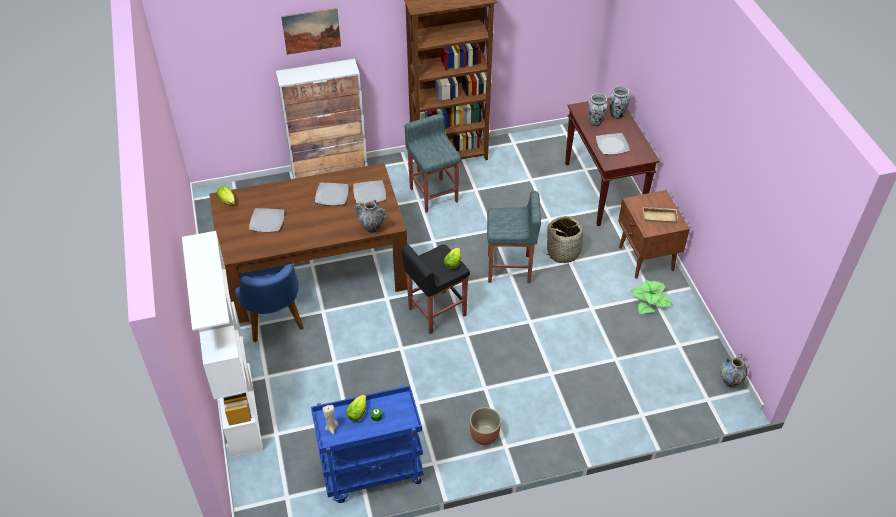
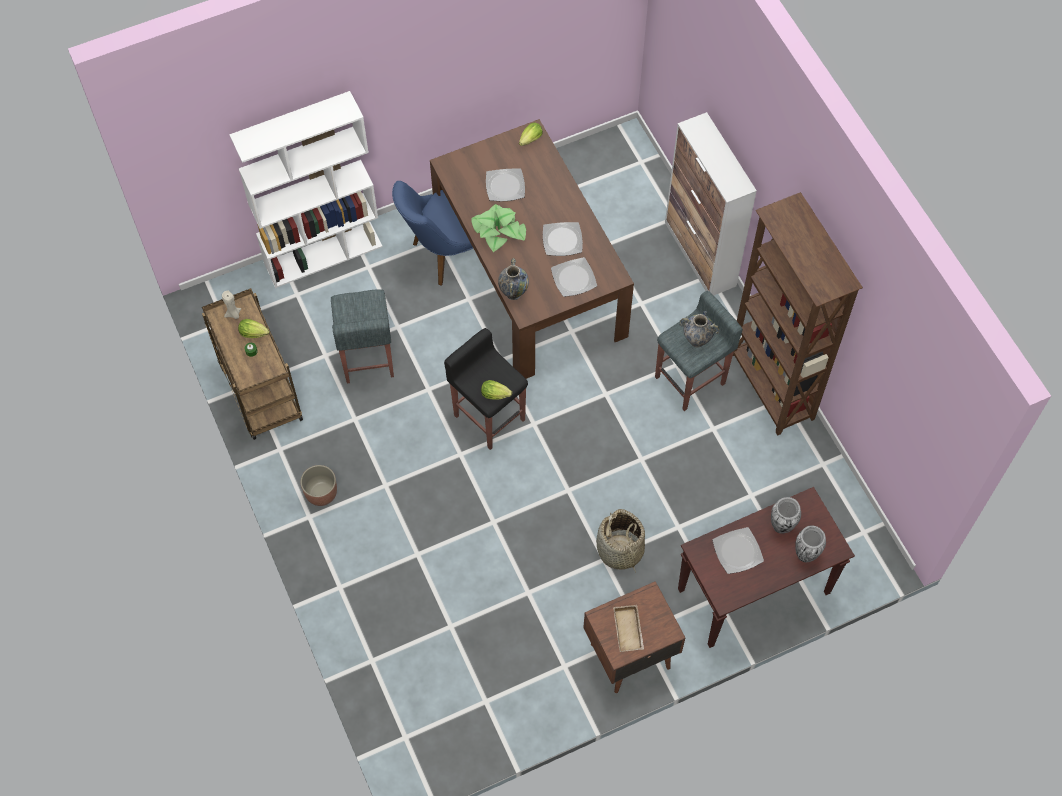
camera: 80 degrees right, 15 degrees up
picture [281,8,341,55] -> none
blue cart [311,385,424,503] -> brown cart [202,288,303,440]
grey stool [487,191,541,283] -> grey stool moved to [331,289,394,384]
potted plant [631,280,673,314] -> potted plant moved to [471,204,526,252]
vase [720,353,748,388] -> vase moved to [679,311,719,348]

